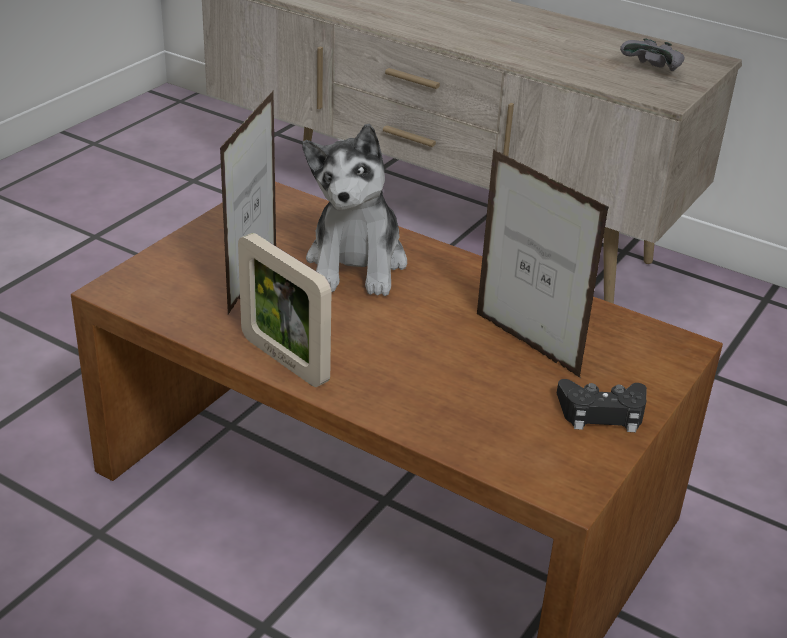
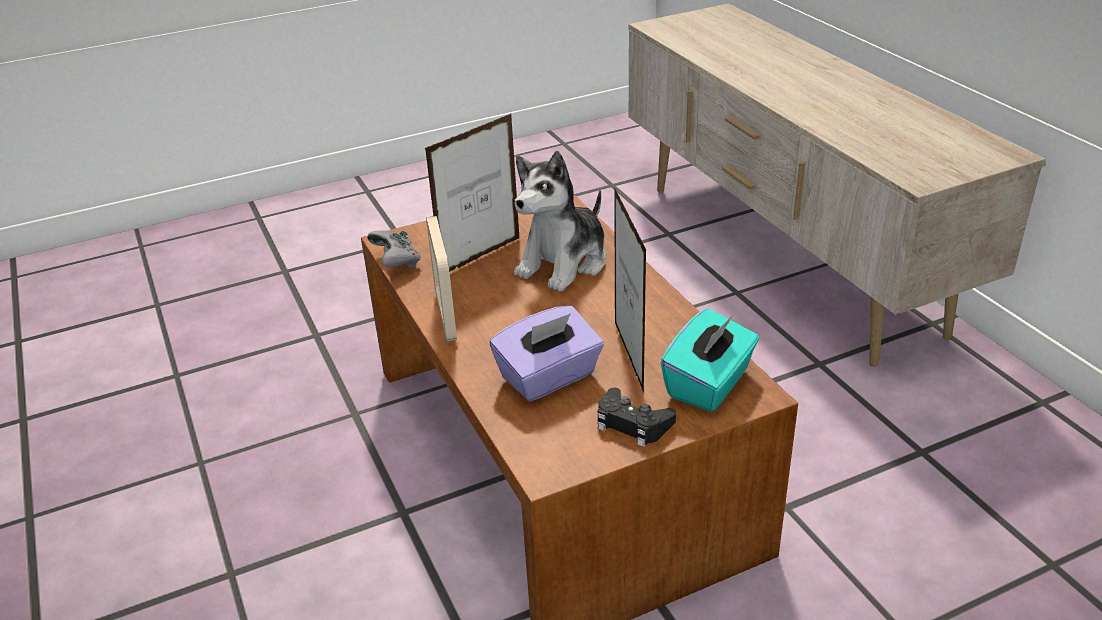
camera: 35 degrees right, 0 degrees up
grey game controller [620,38,685,71] -> grey game controller moved to [367,230,421,268]
none -> purple tissue box [490,306,604,401]
none -> turquoise tissue box [661,309,759,412]

